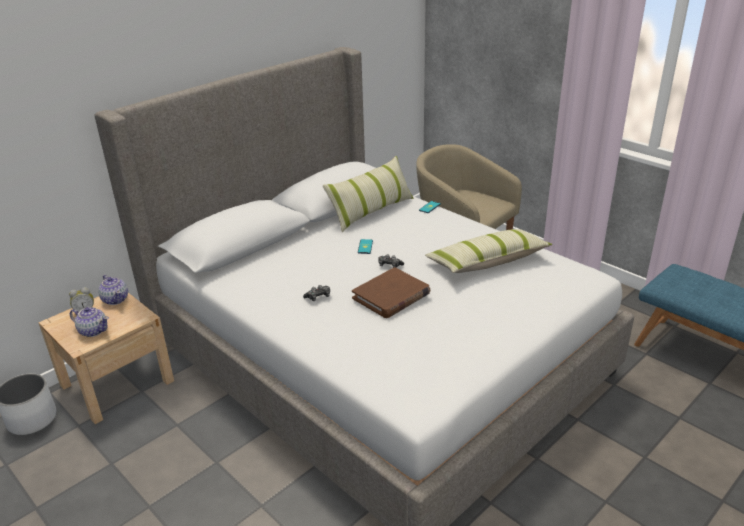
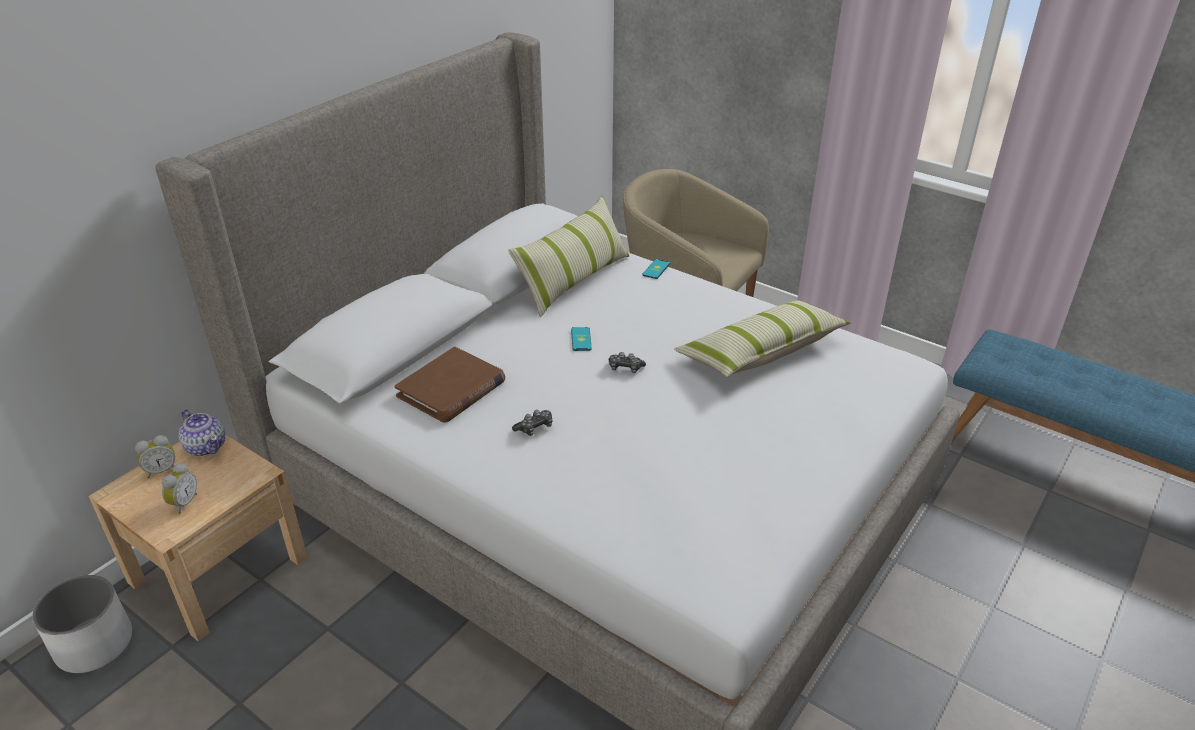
camera: 10 degrees left, 5 degrees up
teapot [70,307,109,337] -> alarm clock [162,463,197,514]
brown book [352,267,430,318] -> brown book moved to [395,347,505,423]

